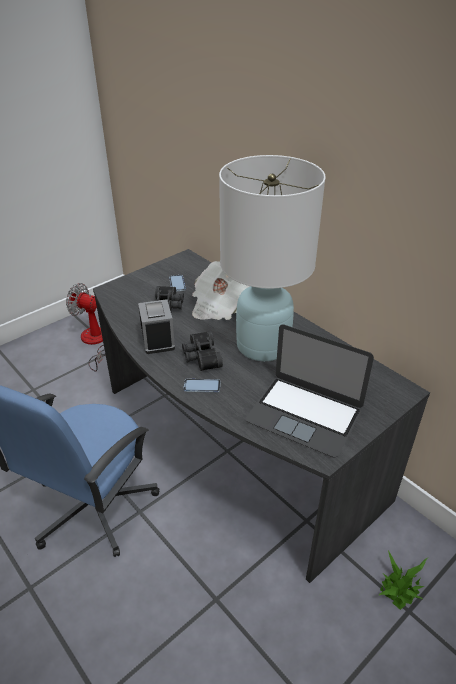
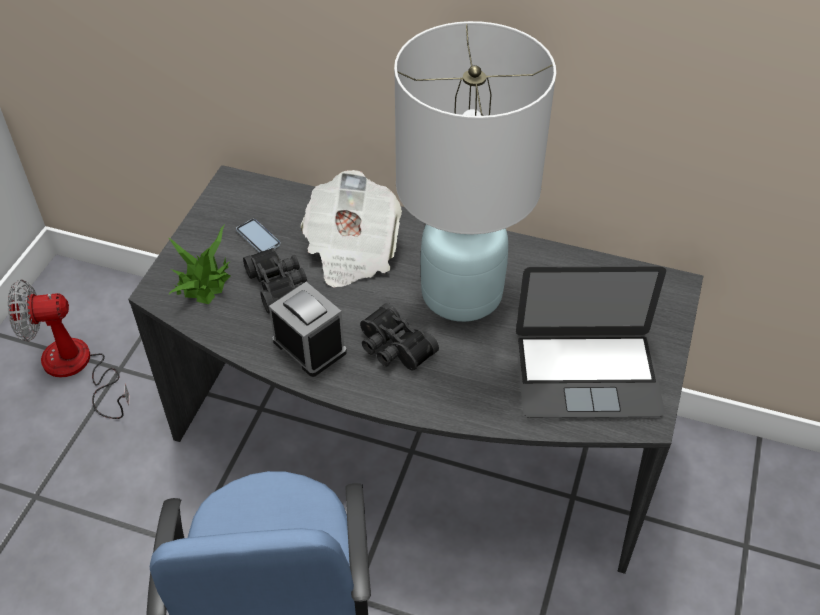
camera: 30 degrees left, 10 degrees up
phone [183,379,220,392] -> none
potted plant [378,551,428,610] -> potted plant moved to [168,224,230,304]

